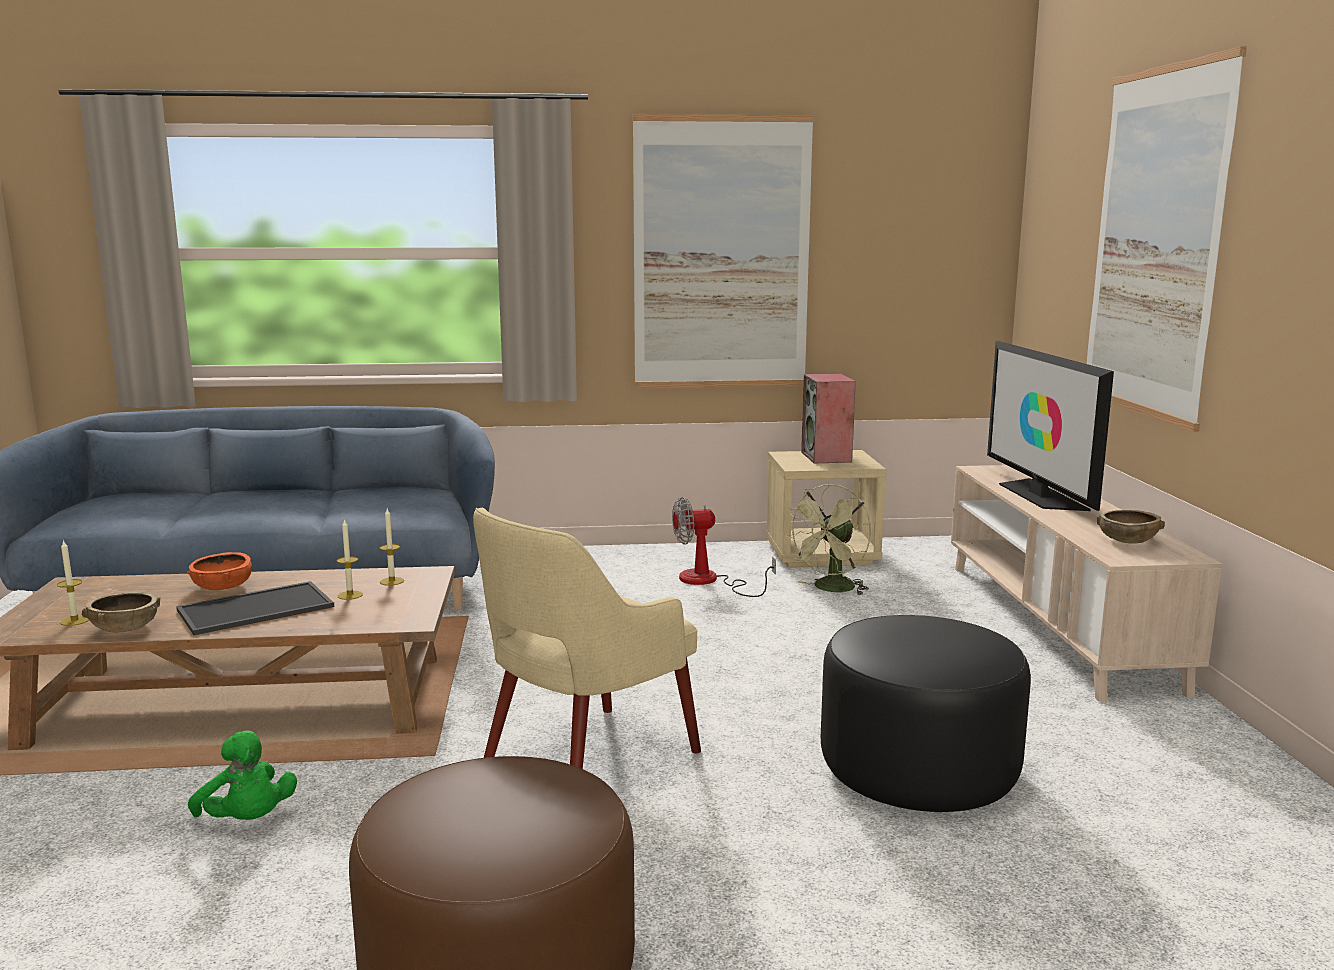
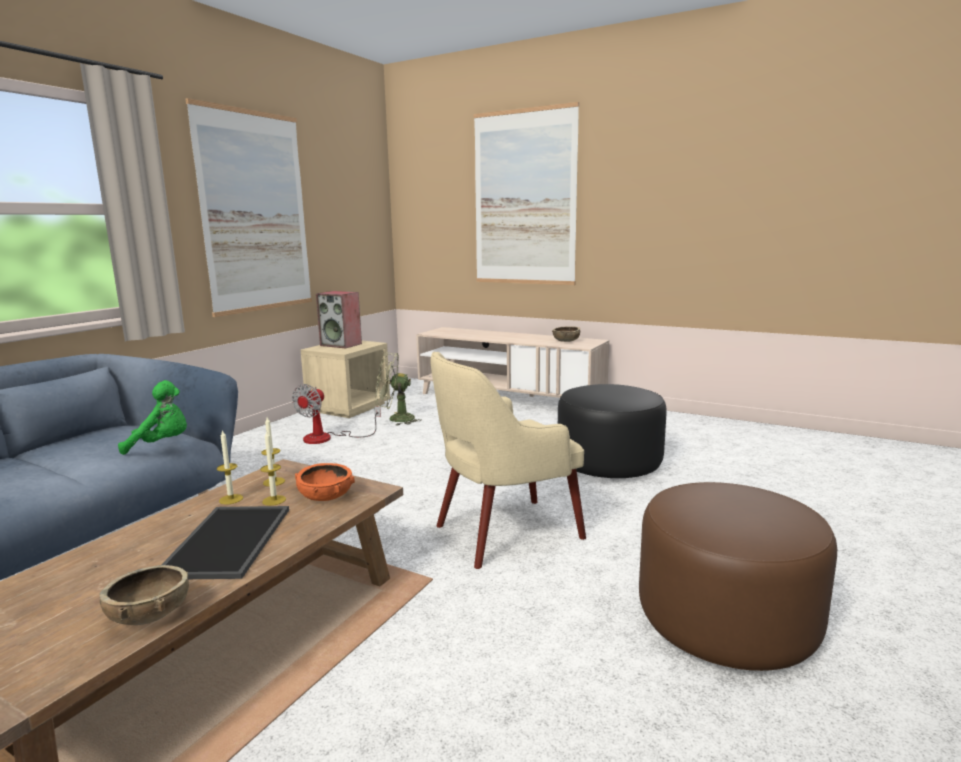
camera: 55 degrees left, 0 degrees up
candle [57,540,89,626] -> candle moved to [217,430,243,505]
orange bowl [187,552,252,590] -> orange bowl moved to [295,463,355,501]
green plush toy [188,730,297,820] -> green plush toy moved to [118,380,187,455]
beige armchair [473,508,701,769] -> beige armchair turned 75 degrees clockwise [431,352,586,569]
green fan [784,484,871,595] -> green fan turned 105 degrees clockwise [375,352,421,426]
television [987,341,1114,511] -> none

